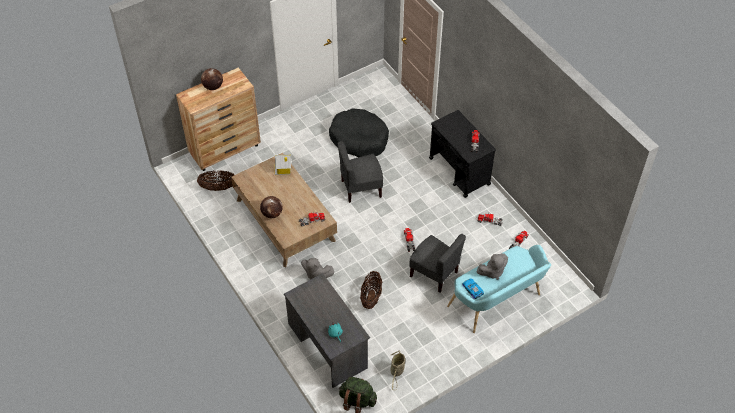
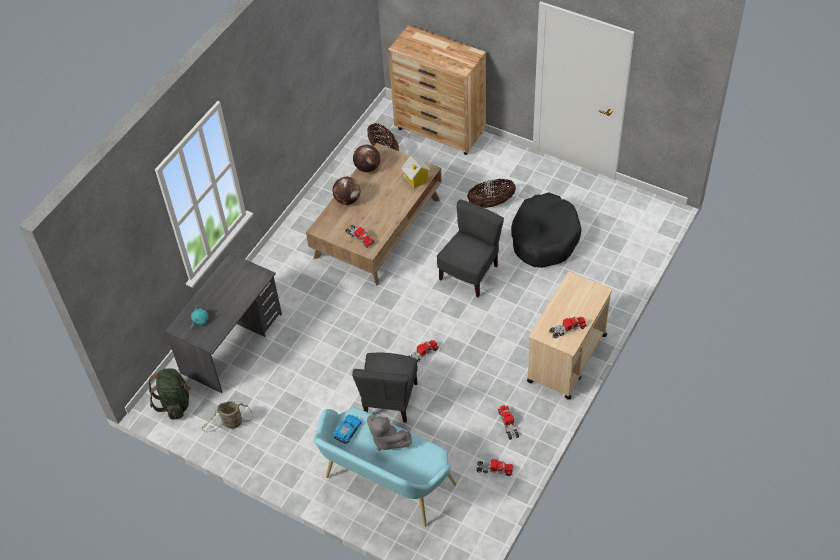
camera: 65 degrees right, 0 degrees up
globe [201,68,223,90] -> globe moved to [353,145,380,172]
grey plush toy [301,258,334,280] -> none
grey chair [337,141,383,203] -> grey chair turned 75 degrees clockwise [437,199,504,297]
basket [360,271,382,309] -> basket moved to [467,179,516,208]
black cart [429,110,496,198] -> beige cart [527,272,612,400]

